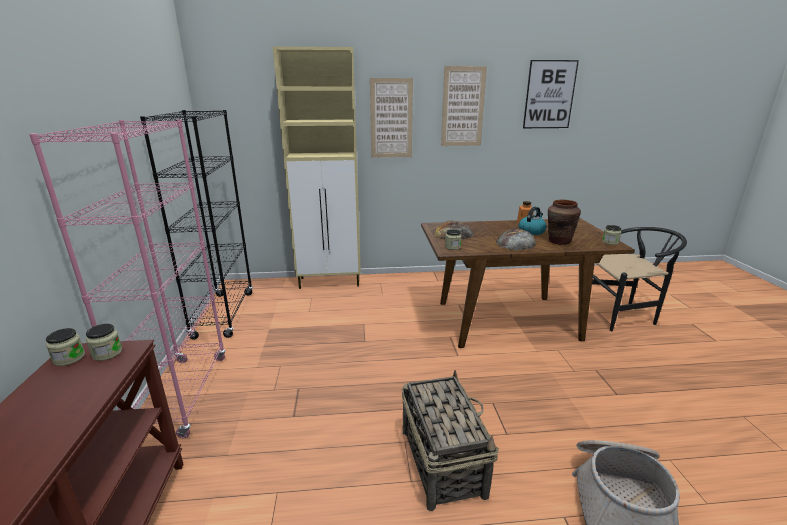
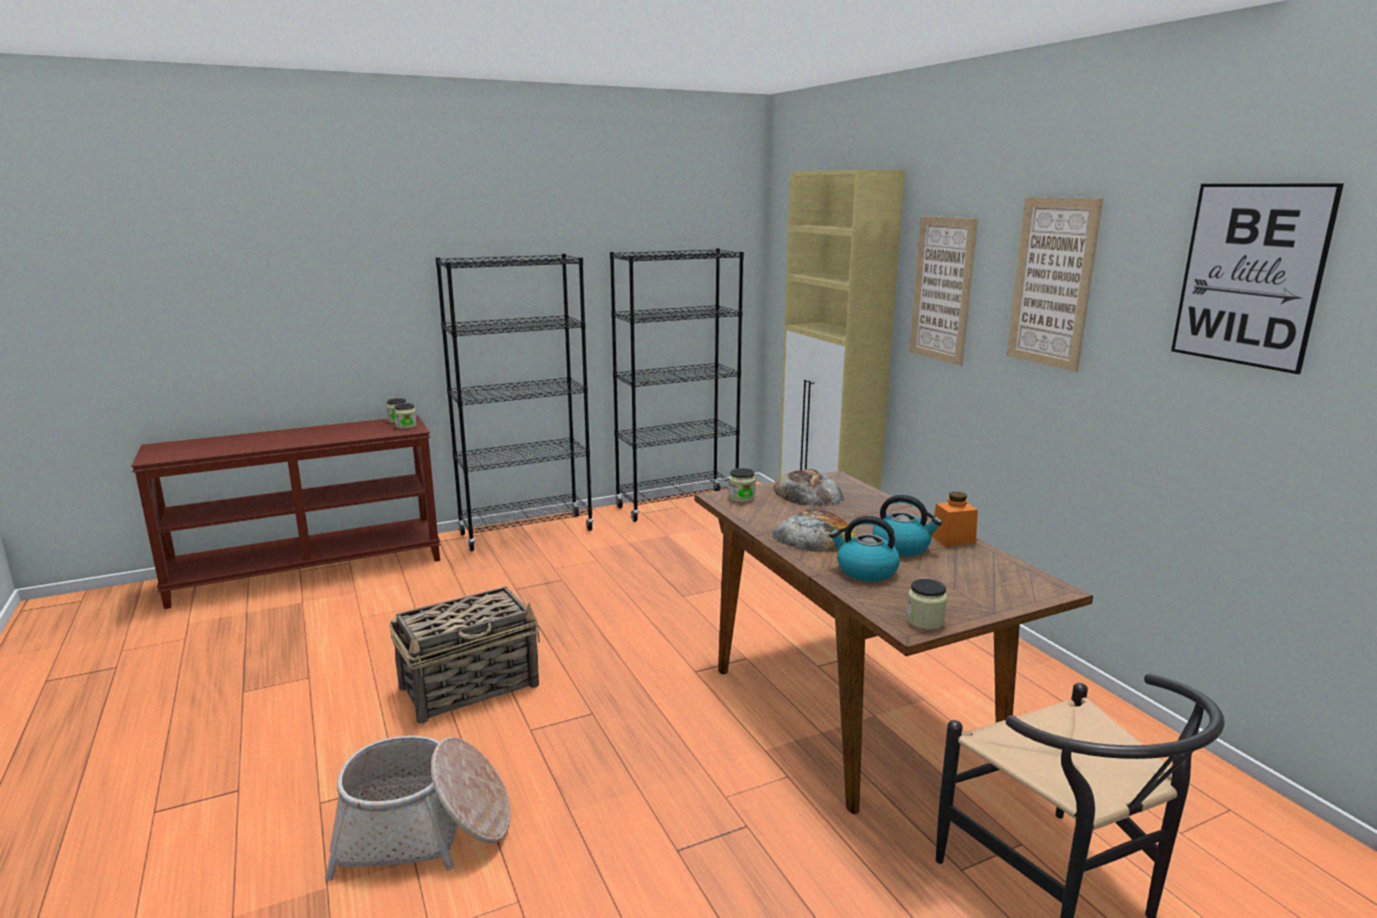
camera: 70 degrees right, 5 degrees down
pink bookcase [29,120,226,438] -> black bookcase [436,253,594,551]
brown vase [548,200,581,245] -> kettle [830,516,900,581]

